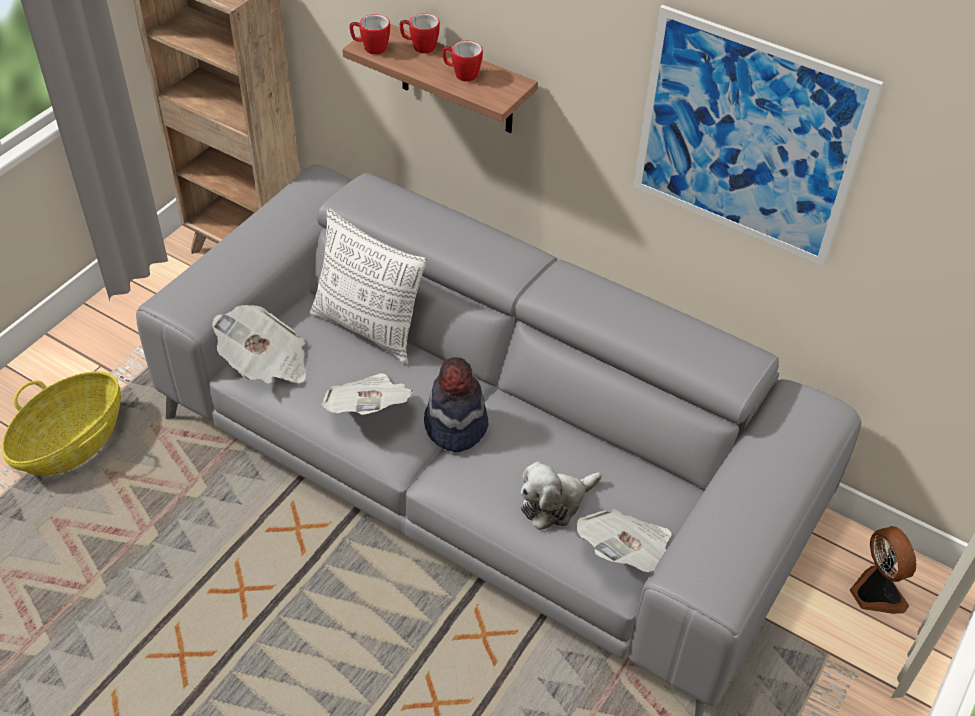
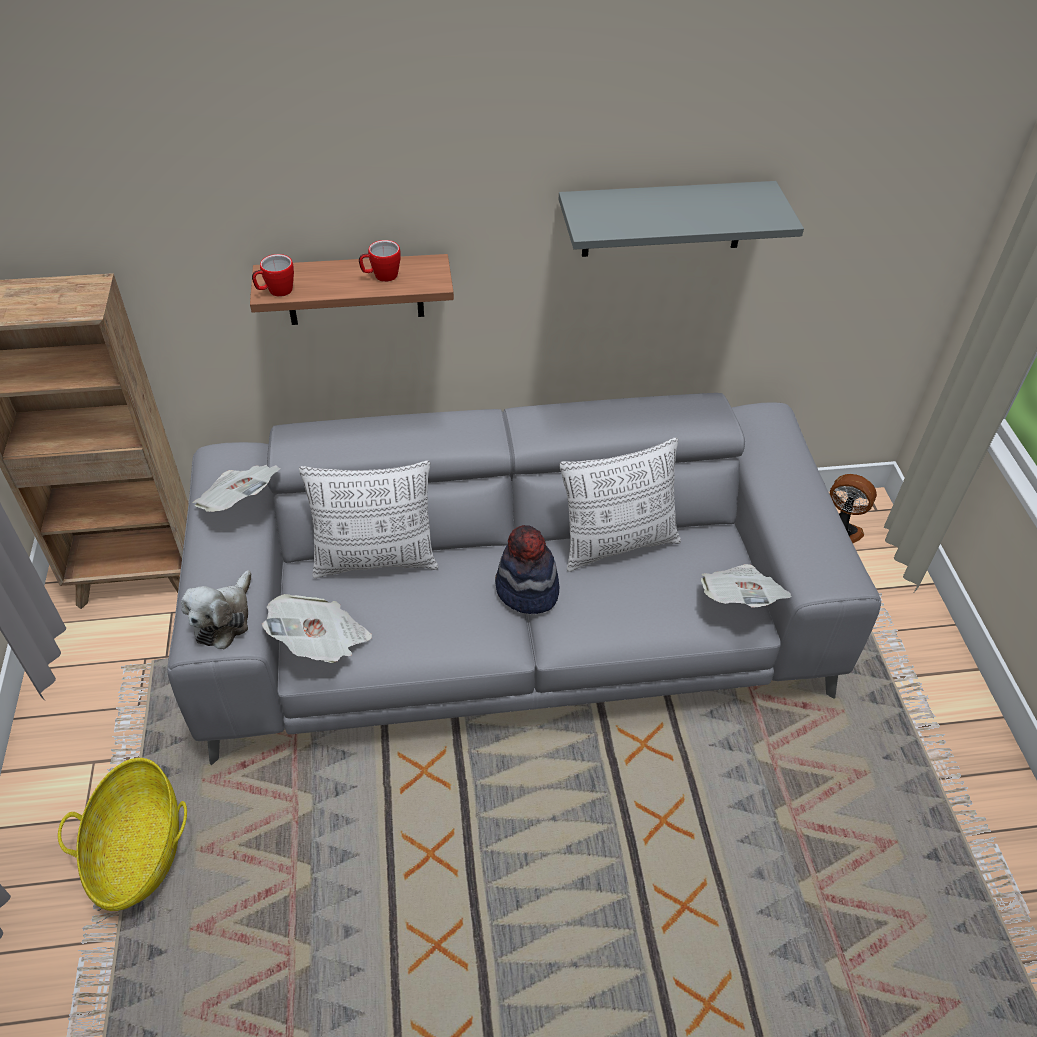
camera: 40 degrees left, 0 degrees up
newspaper [321,374,414,415] -> newspaper moved to [192,465,280,512]
mug [400,13,440,54] -> none
plush toy [521,462,602,530] -> plush toy moved to [181,570,251,649]
picture [633,5,883,266] -> grey shelf [559,181,804,257]
none -> pillow [559,437,681,572]

